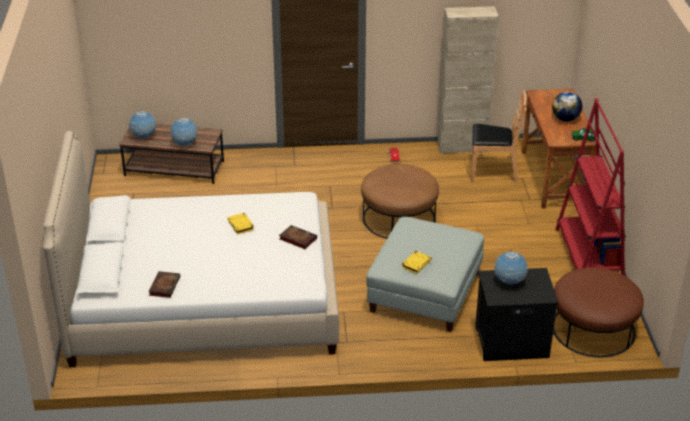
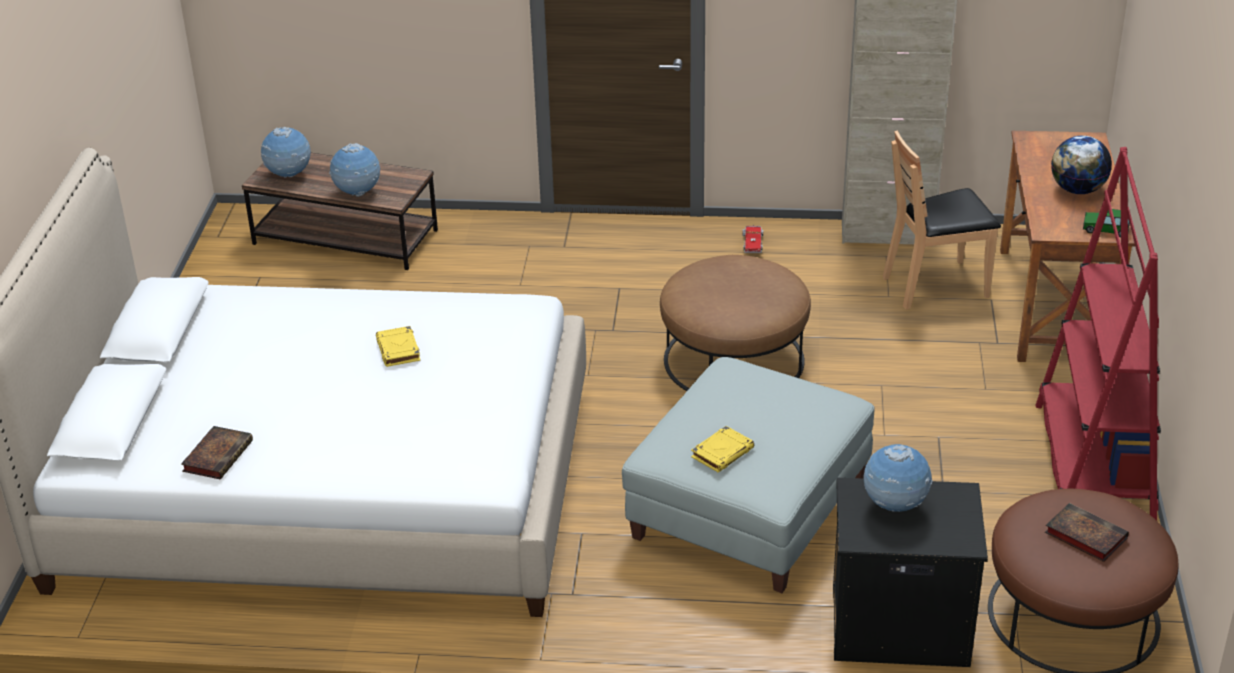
camera: 10 degrees right, 0 degrees up
book [279,225,317,249] -> book moved to [1045,503,1129,562]
brown chair [471,90,527,183] -> brown chair turned 150 degrees clockwise [883,131,1001,310]

